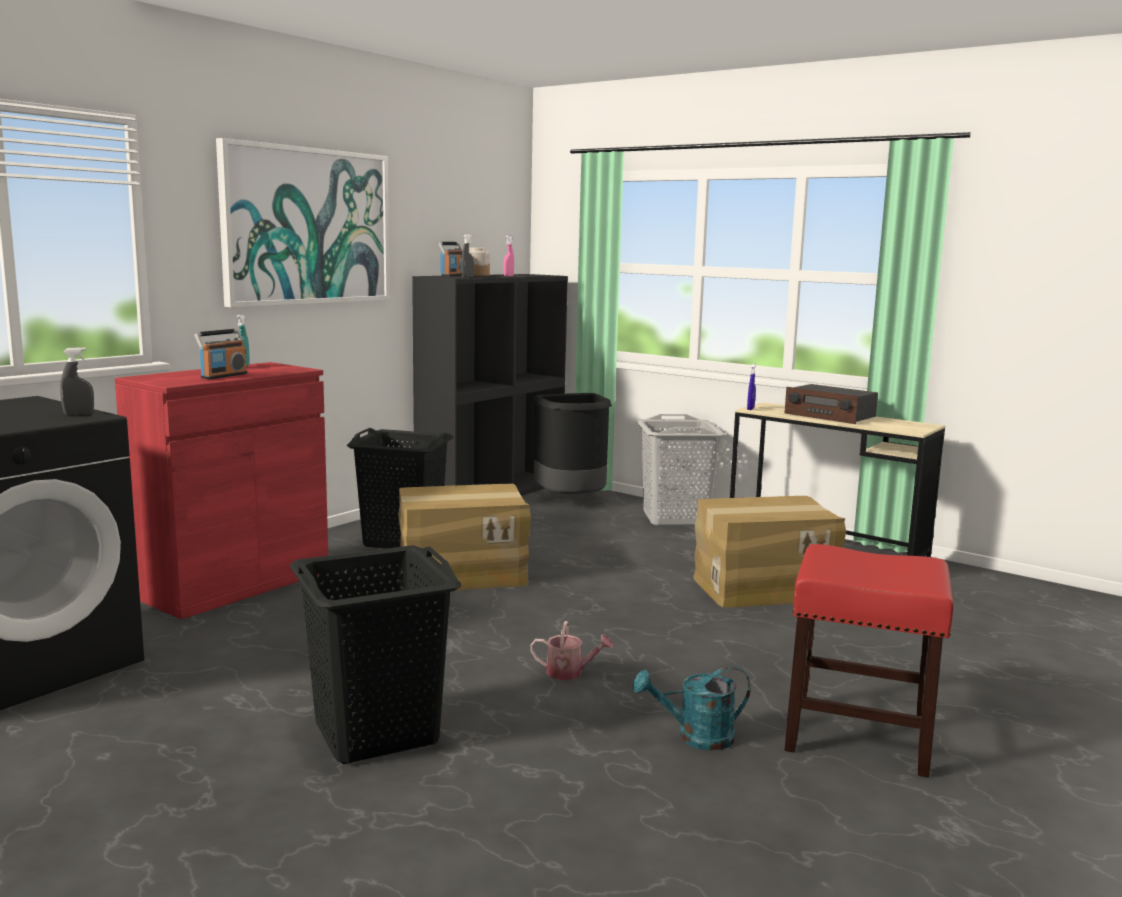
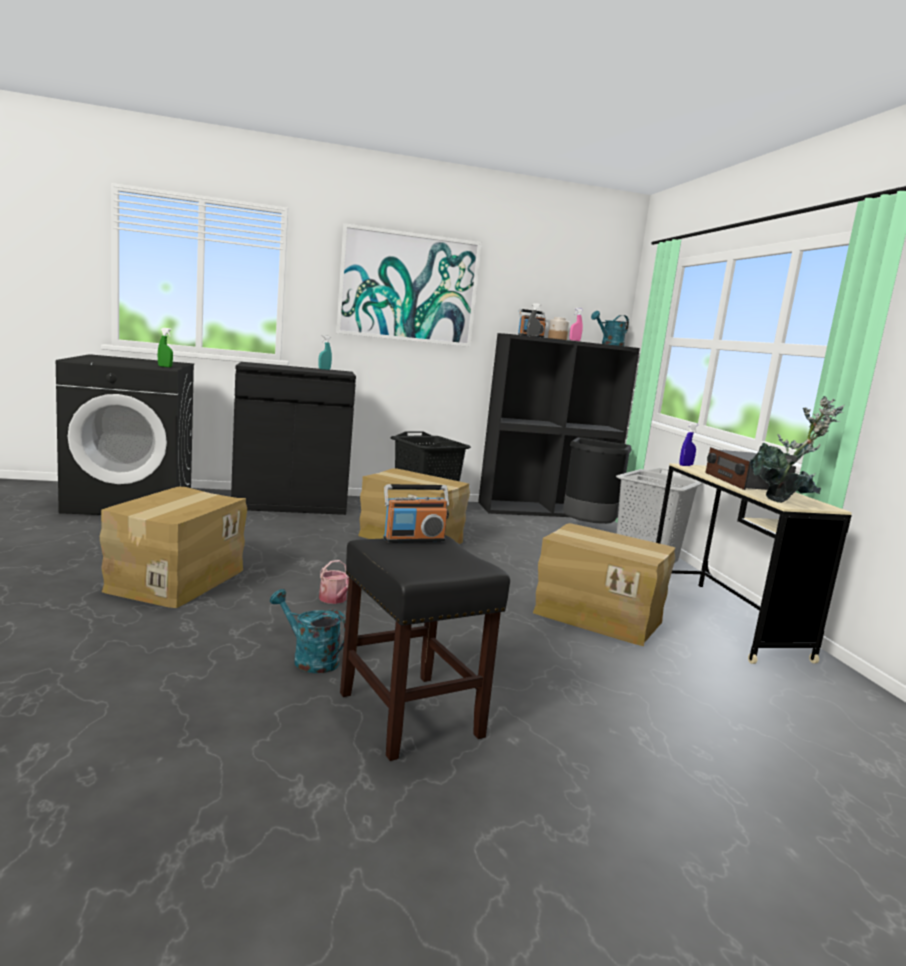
camera: 40 degrees right, 0 degrees up
grey spray bottle [60,347,94,416] -> green spray bottle [158,328,173,367]
red cabinet [115,362,328,619] -> black cabinet [231,362,356,515]
radio [194,329,247,379] -> radio moved to [383,484,449,543]
black laundry basket [290,545,461,764] -> cardboard box [100,487,247,608]
red stool [785,544,954,778] -> black stool [340,535,510,761]
none -> turquoise watering can [591,311,629,346]
none -> potted plant [750,396,844,503]

